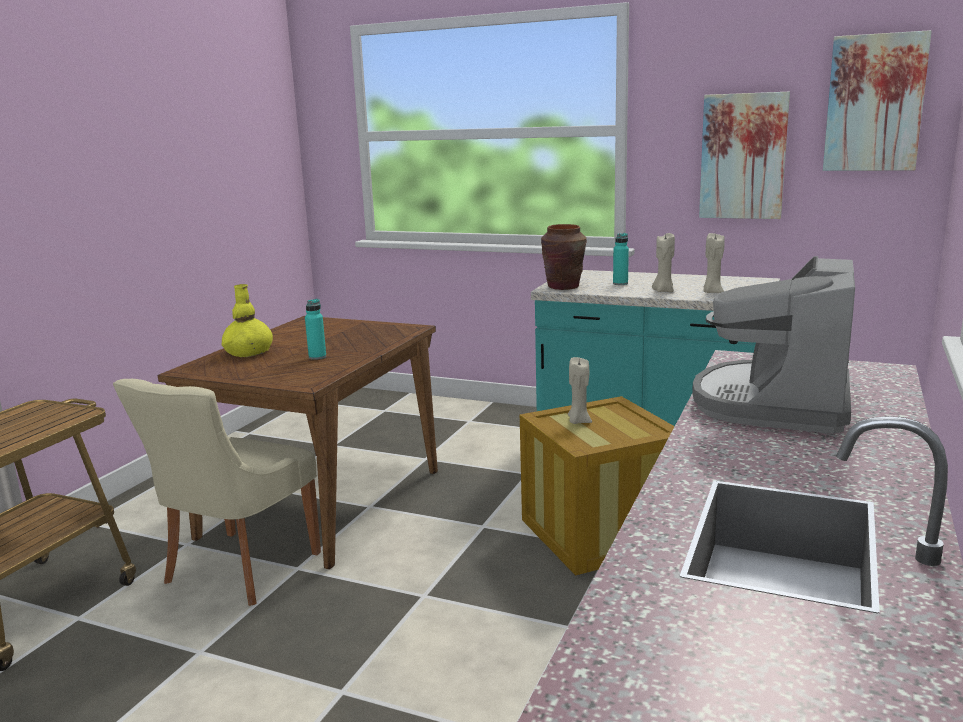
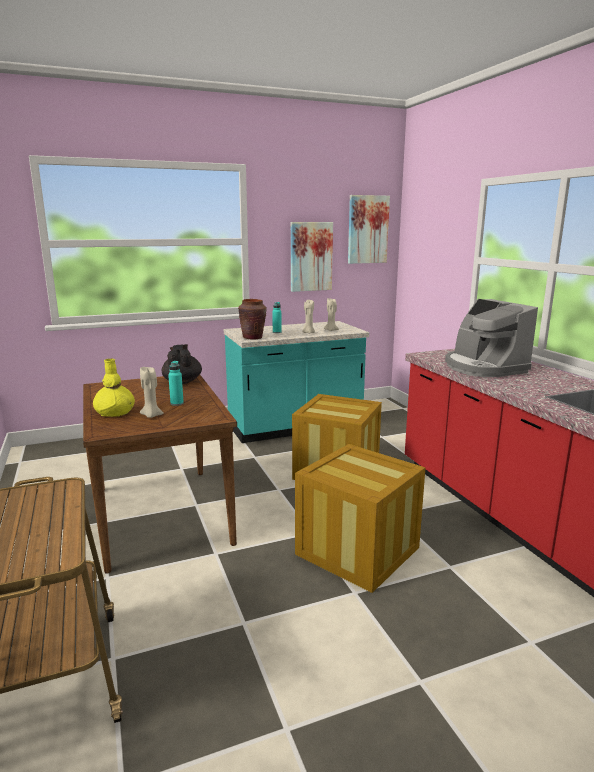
camera: 45 degrees left, 0 degrees up
beige chair [113,379,321,606] -> none
beige candle [568,357,592,424] -> beige candle moved to [140,367,164,418]
none -> black teapot [162,344,202,384]
none -> crate [295,444,426,593]

